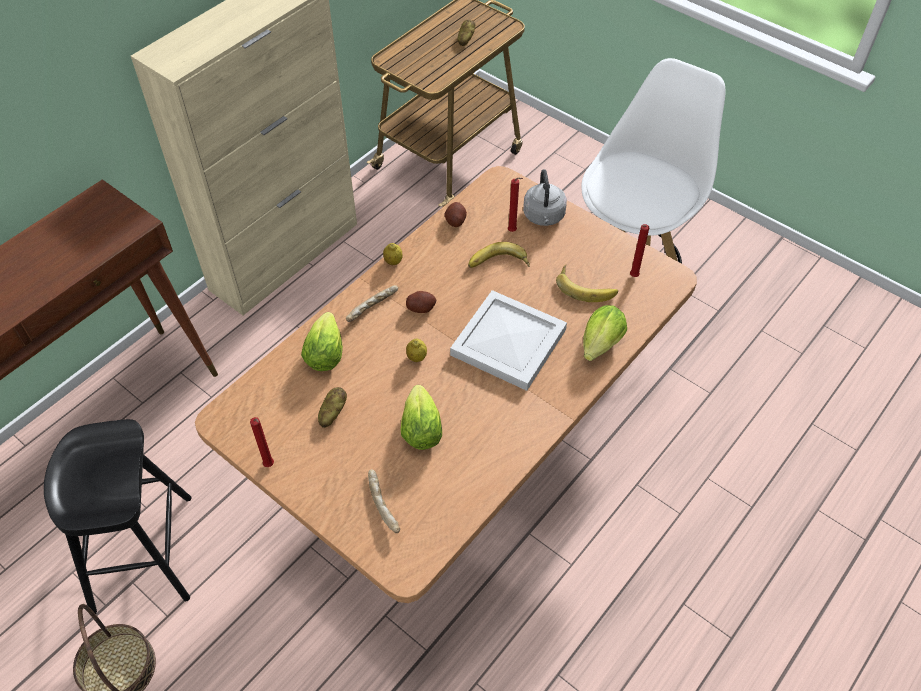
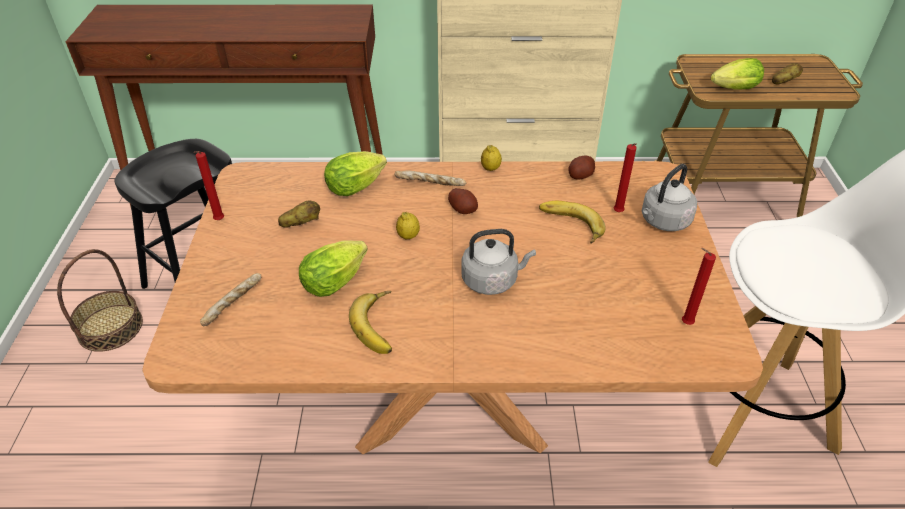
camera: 50 degrees right, 10 degrees down
white tray [450,290,567,391] -> grey kettle [461,229,536,295]
banana [556,265,618,302] -> banana moved to [349,291,392,354]
lettuce [583,305,627,361] -> lettuce moved to [711,58,764,90]

